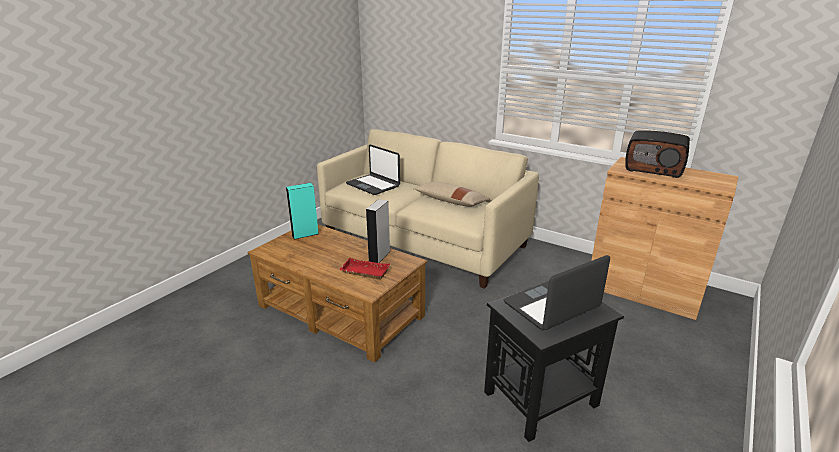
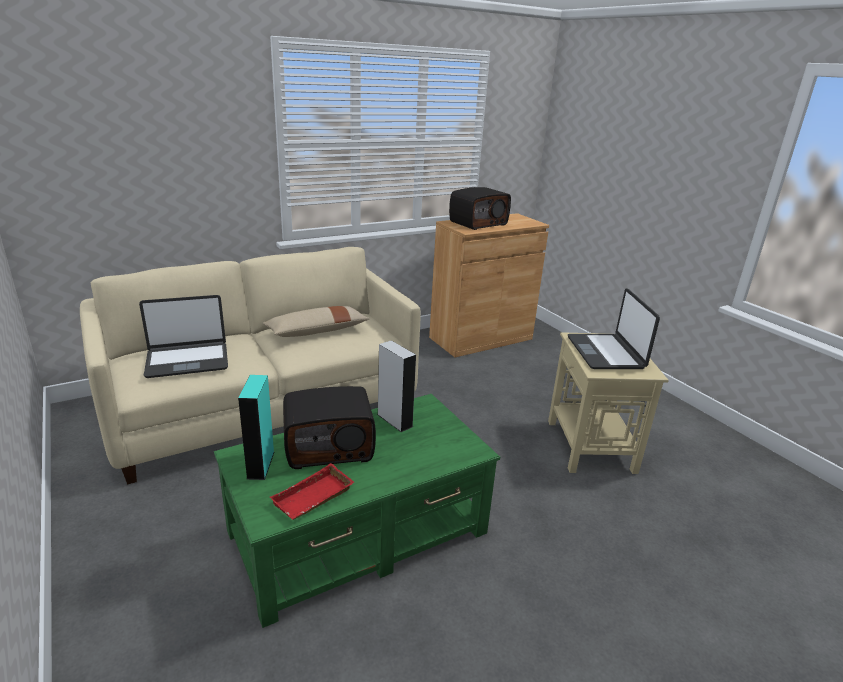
camera: 65 degrees left, 0 degrees up
brown coffee table [247,225,427,362] -> green coffee table [214,394,500,628]
red tray [339,258,390,280] -> red tray moved to [270,463,354,520]
black side table [484,293,624,442] -> beige side table [548,332,669,474]
none -> radio [283,386,376,469]

